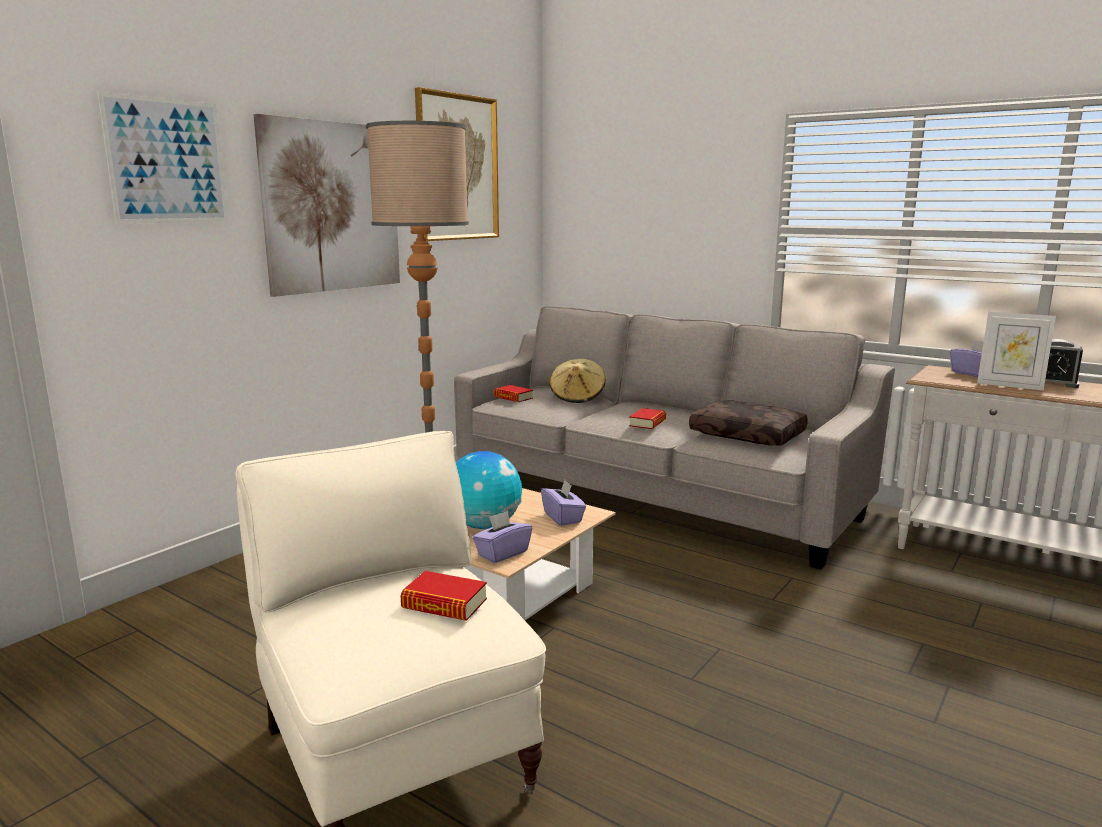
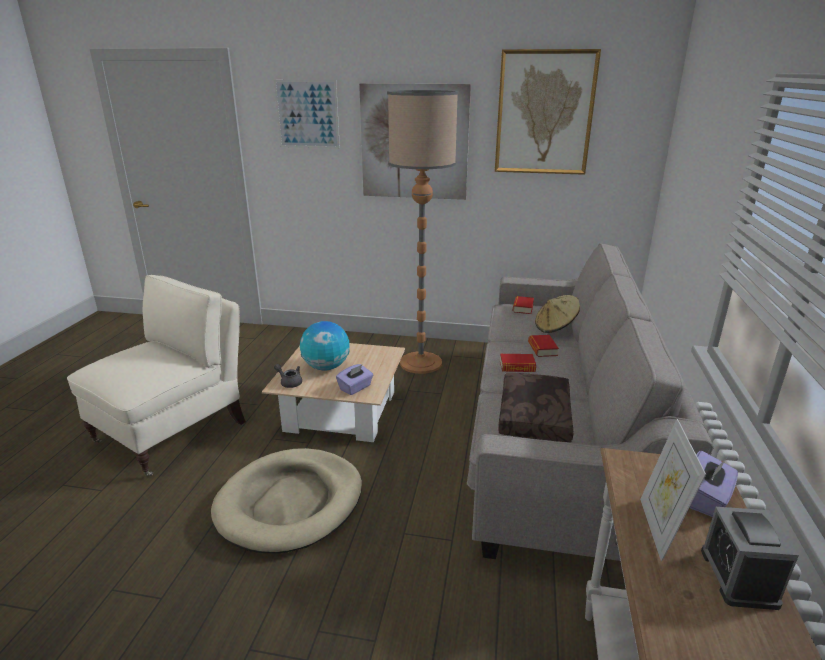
camera: 65 degrees right, 10 degrees up
book [400,571,487,621] -> book moved to [528,335,559,357]
purple tissue box [472,511,532,563] -> grey teapot [274,364,302,388]
none -> beige dog bed [211,448,362,553]

